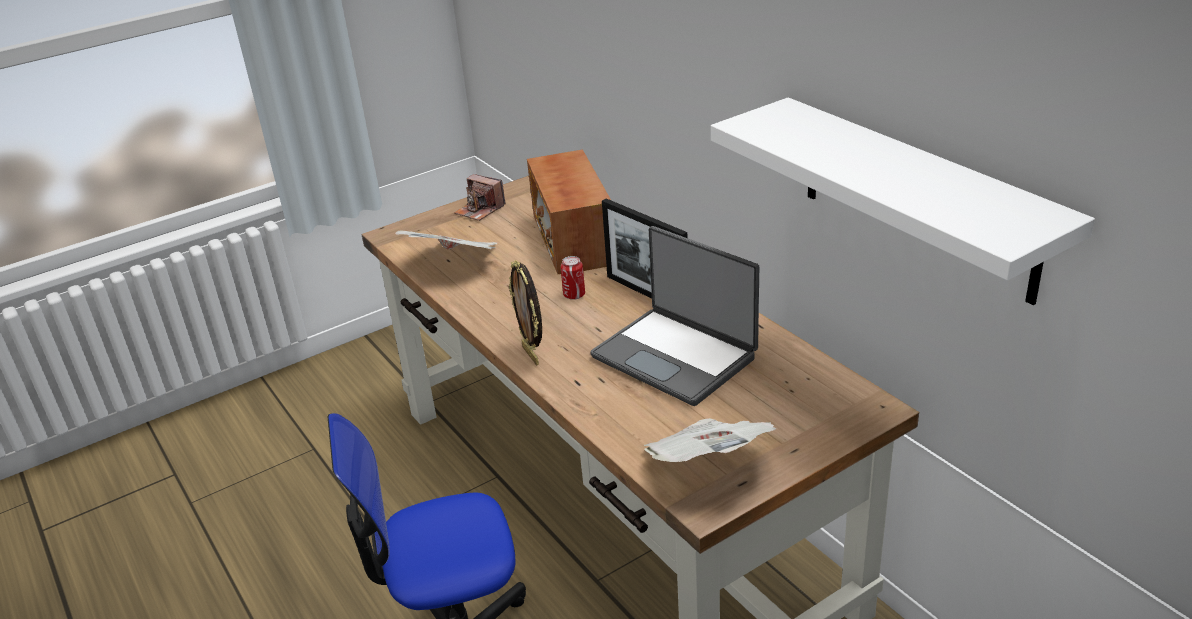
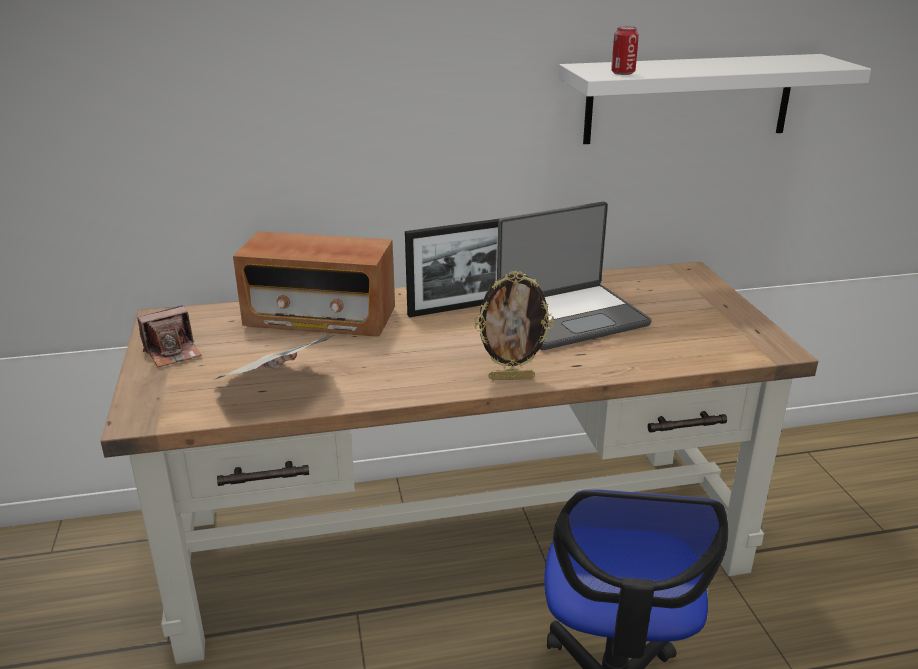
camera: 70 degrees left, 5 degrees down
can [561,256,585,300] -> can moved to [611,26,639,75]
newspaper [644,418,776,462] -> none

